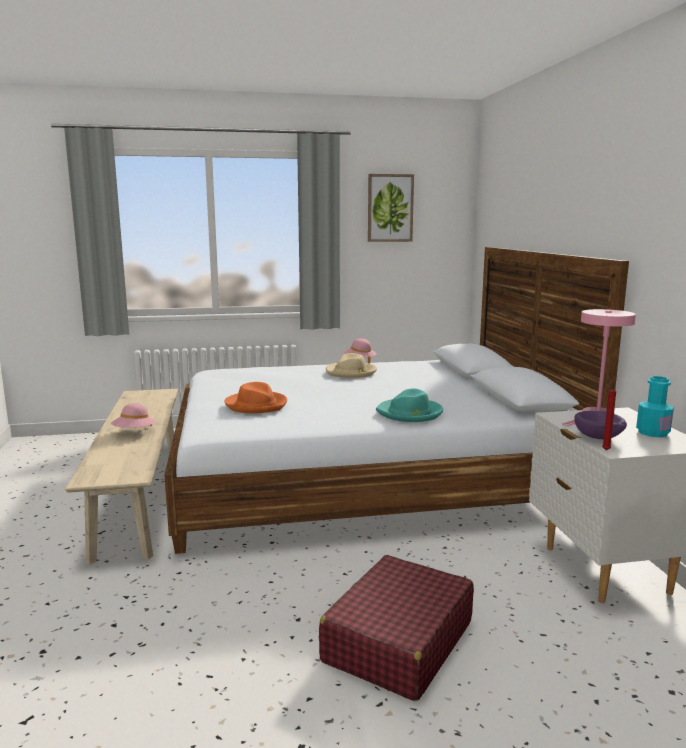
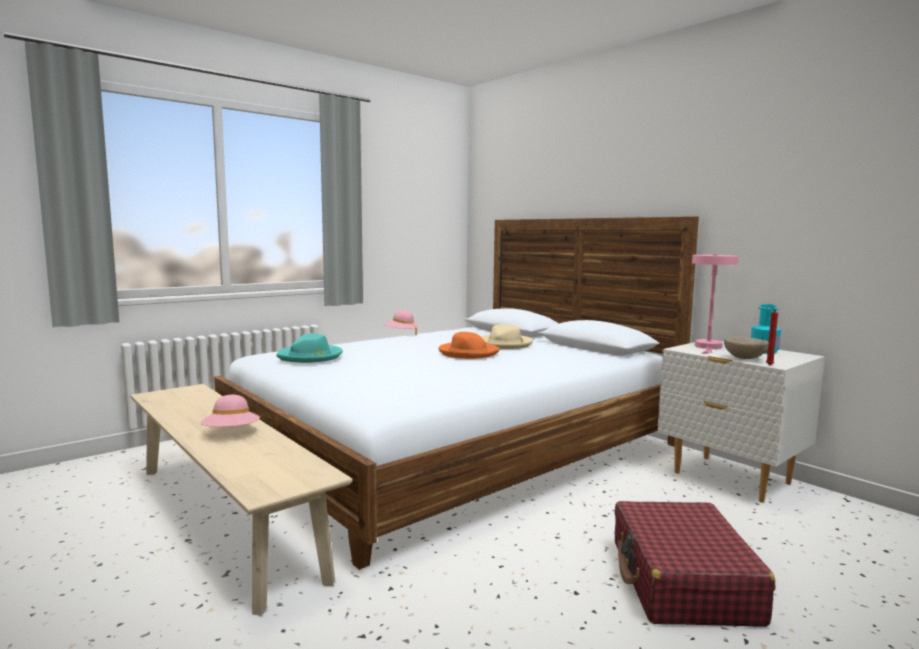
camera: 30 degrees left, 5 degrees down
orange hat [224,382,287,414] -> orange hat moved to [438,332,500,359]
beige hat [326,353,377,378] -> beige hat moved to [481,324,533,349]
picture [368,174,414,242] -> none
turquoise hat [376,388,443,422] -> turquoise hat moved to [276,333,343,363]
purple bowl [574,411,627,439] -> beige bowl [724,336,769,359]

